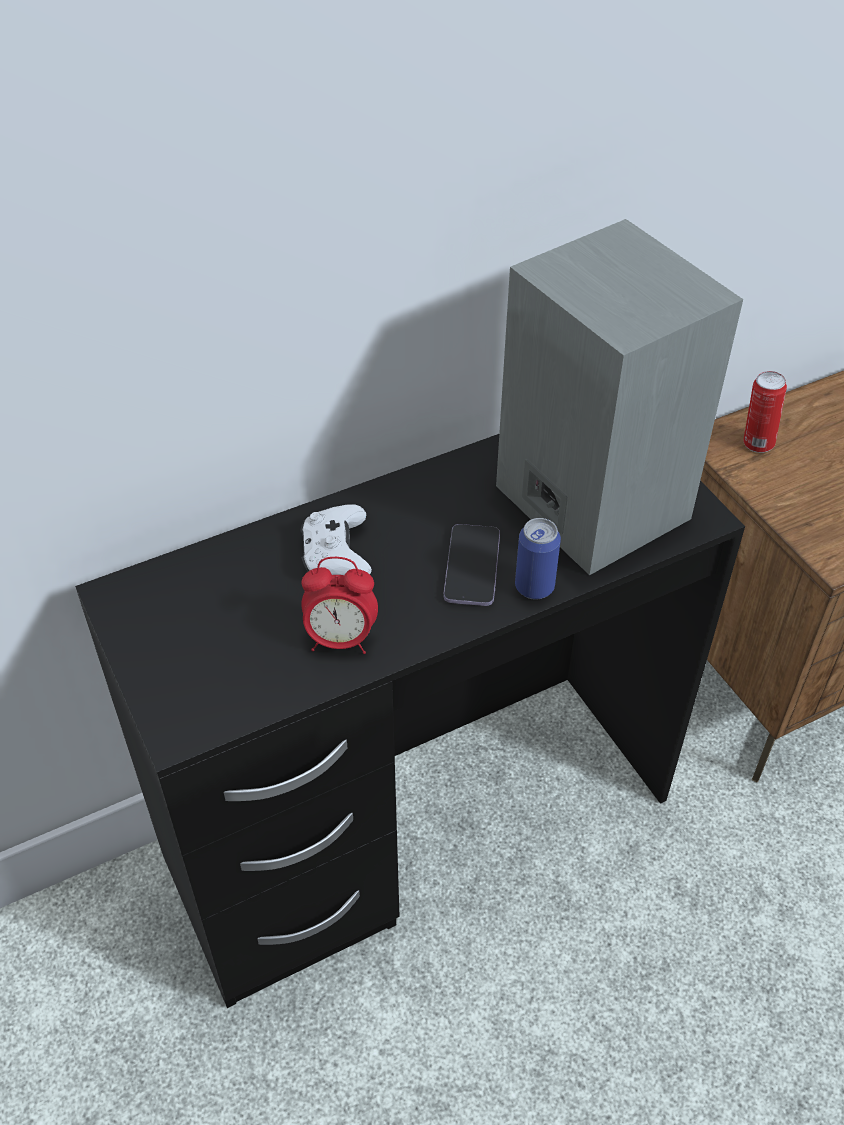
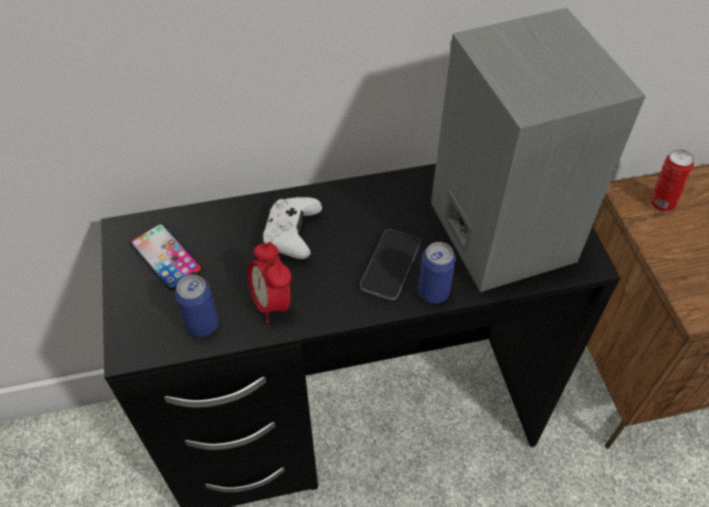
camera: 15 degrees right, 5 degrees up
alarm clock [301,557,378,654] -> alarm clock turned 45 degrees clockwise [248,242,292,323]
none -> phone [130,224,203,290]
none -> can [175,275,219,337]

